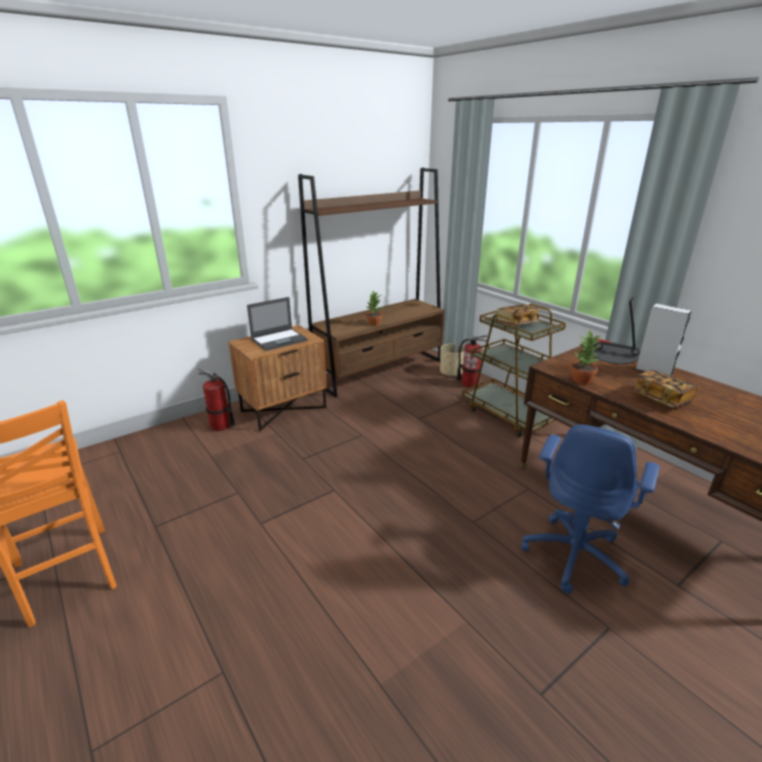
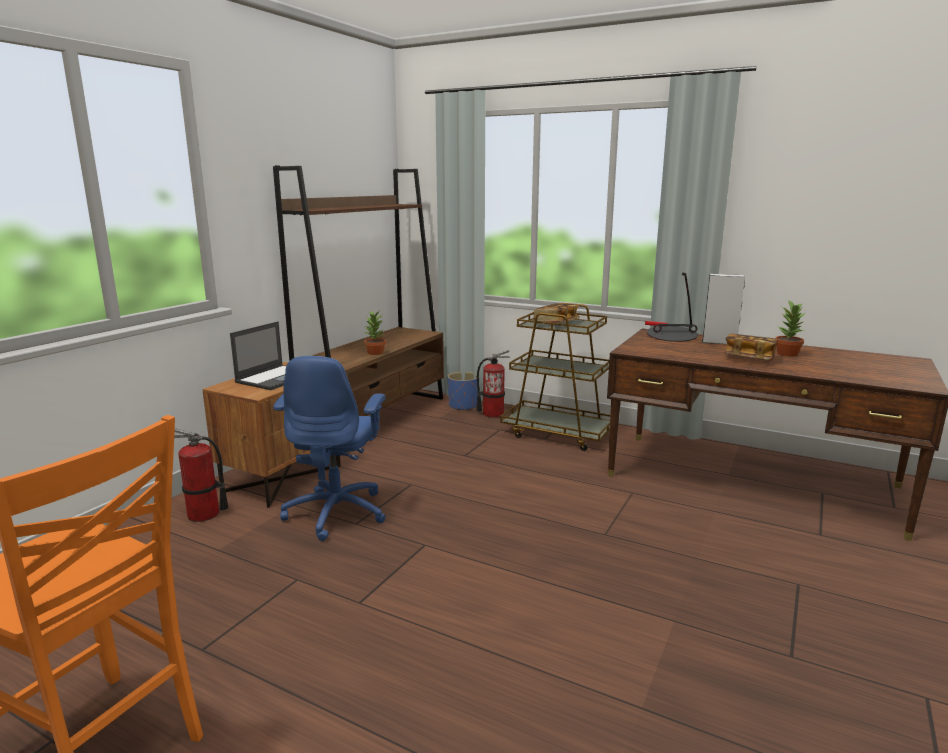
camera: 25 degrees left, 10 degrees down
beige planter [440,343,464,377] -> blue planter [447,372,478,410]
blue office chair [521,425,660,594] -> blue office chair moved to [273,356,386,541]
potted plant [571,330,601,384] -> potted plant moved to [775,301,805,357]

